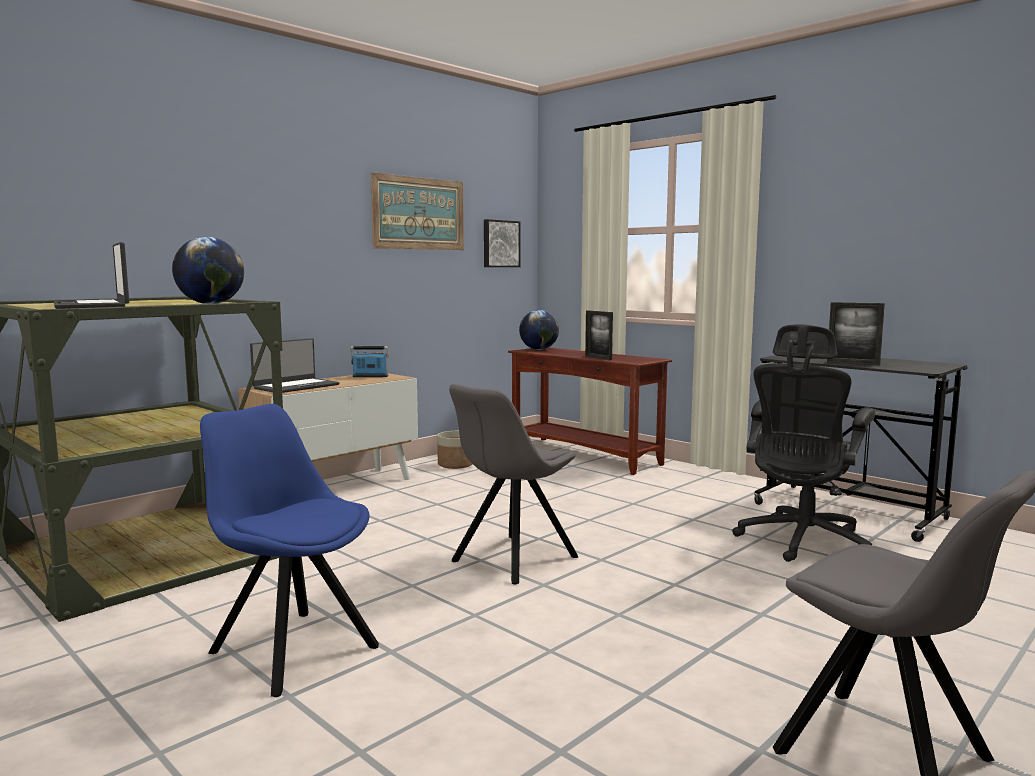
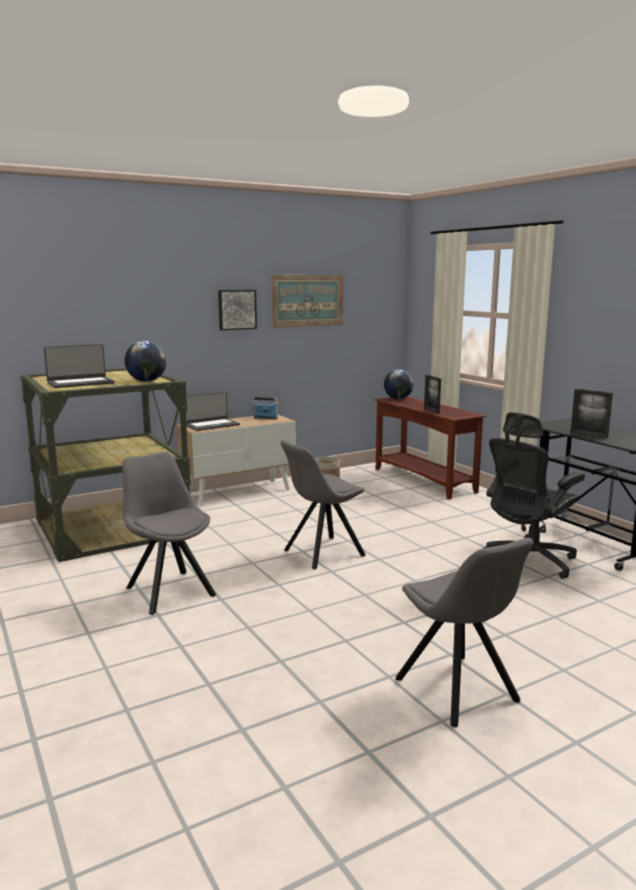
camera: 15 degrees right, 5 degrees up
laptop [54,242,129,309] -> laptop turned 105 degrees counterclockwise [44,344,115,388]
blue chair [200,404,379,697] -> grey chair [122,451,216,615]
picture [484,219,521,267] -> picture moved to [218,290,257,330]

